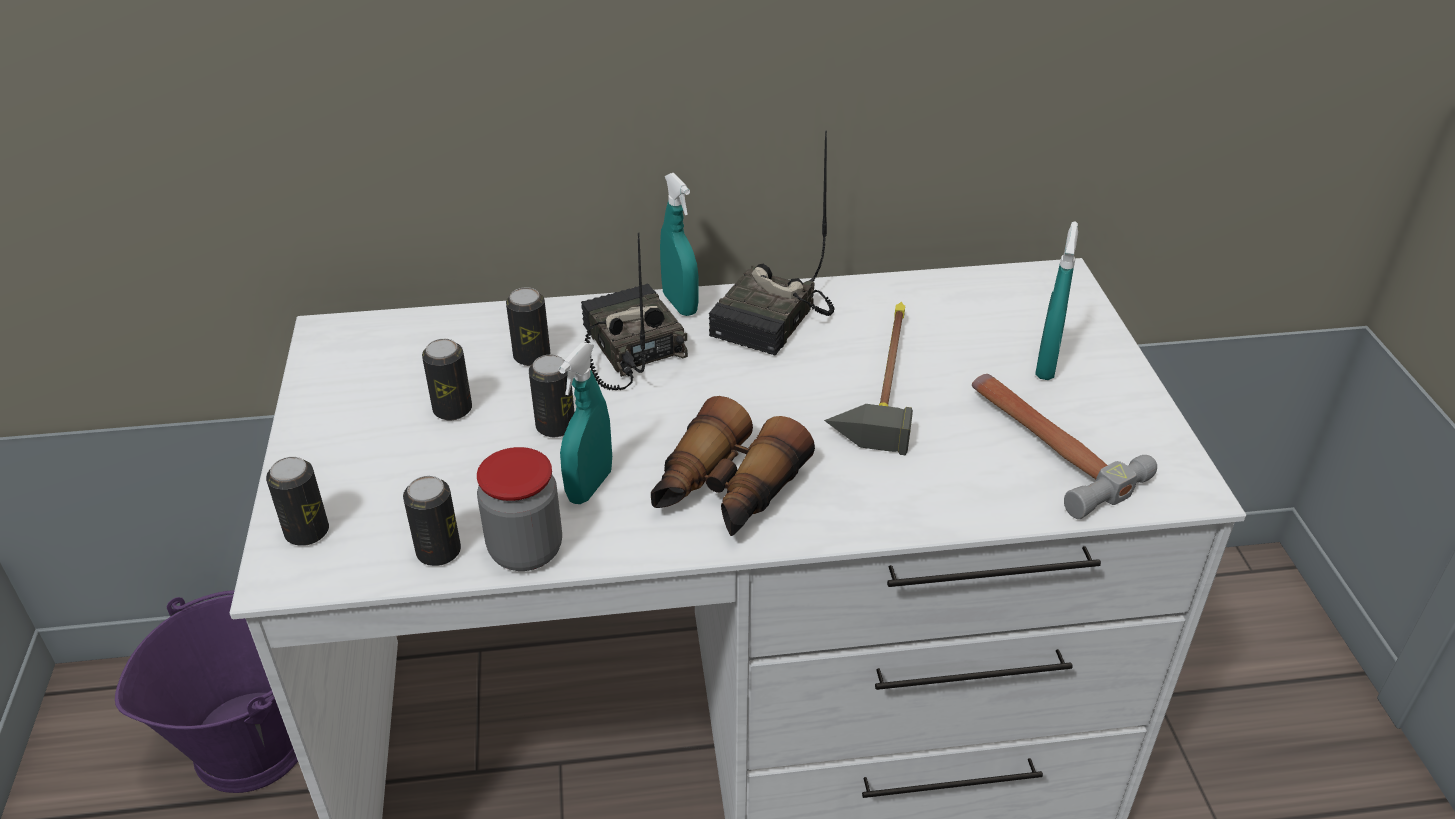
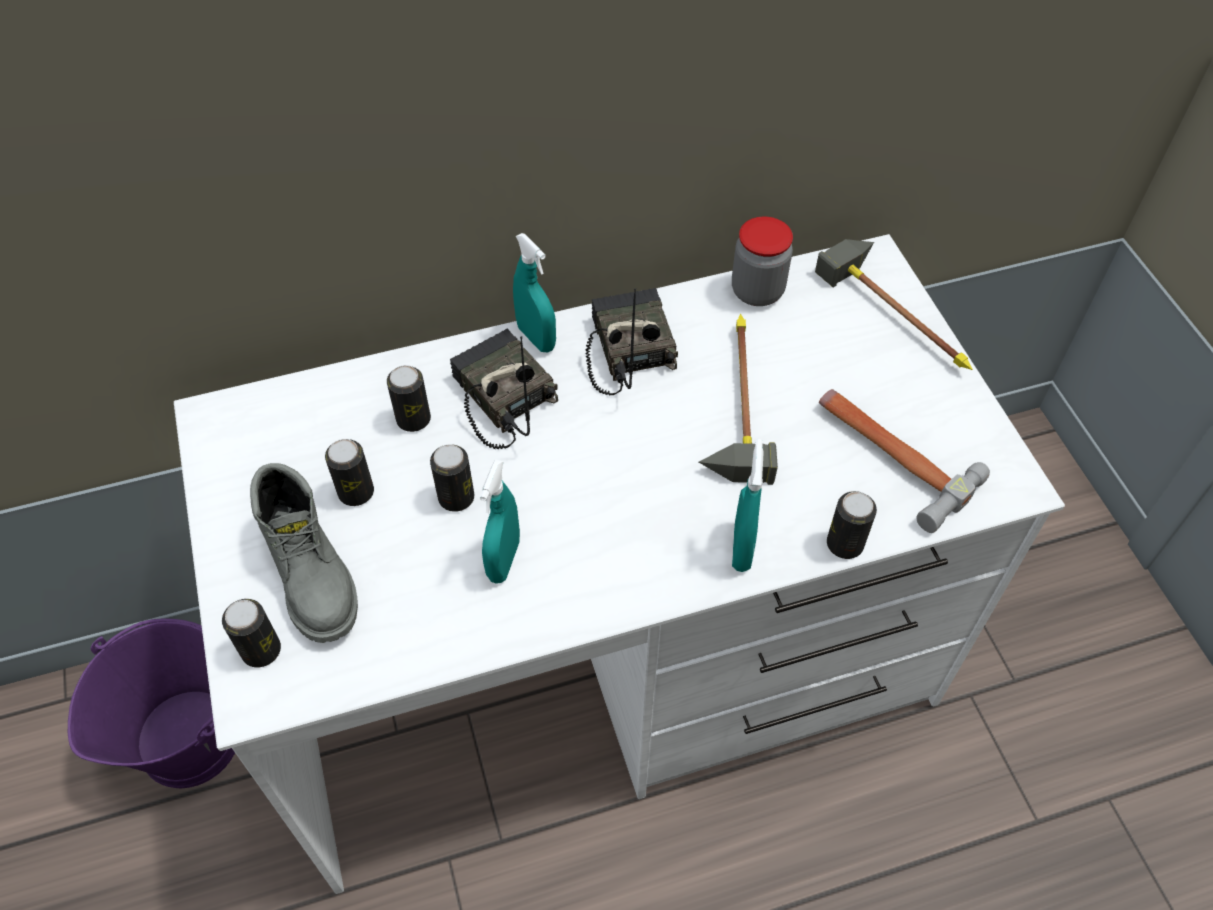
camera: 10 degrees left, 15 degrees up
can [403,476,461,566] -> can moved to [827,491,877,559]
jar [477,447,562,571] -> jar moved to [732,217,793,306]
binoculars [651,396,815,536] -> none
radio [709,130,835,356] -> radio turned 150 degrees clockwise [586,288,678,395]
turquoise spray bottle [1035,221,1078,380] -> turquoise spray bottle moved to [732,439,764,572]
none -> grey boot [250,463,358,643]
none -> hammer [815,239,973,370]

